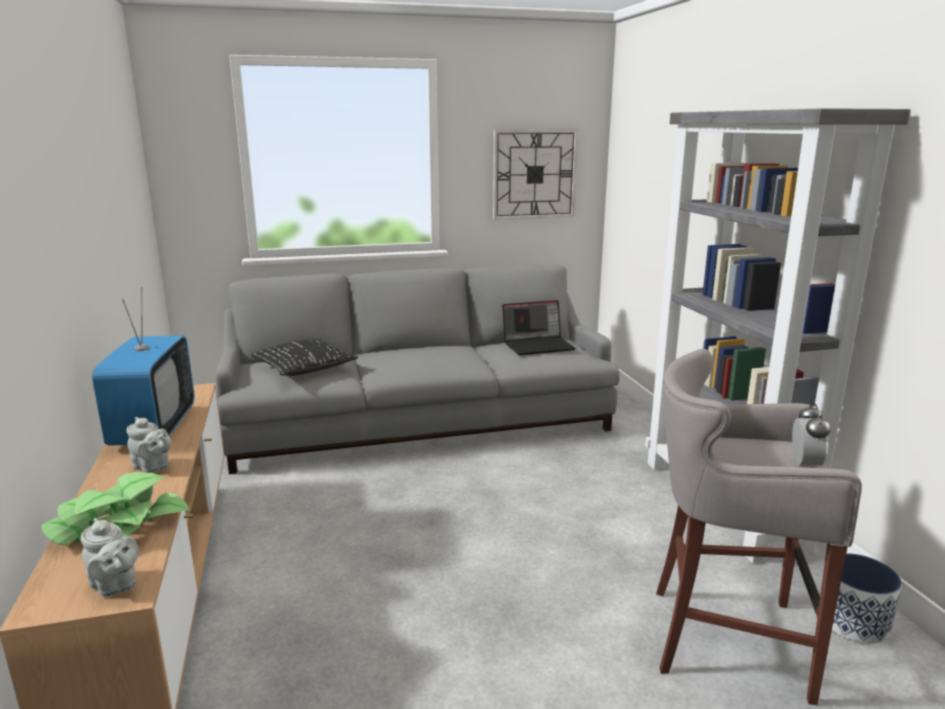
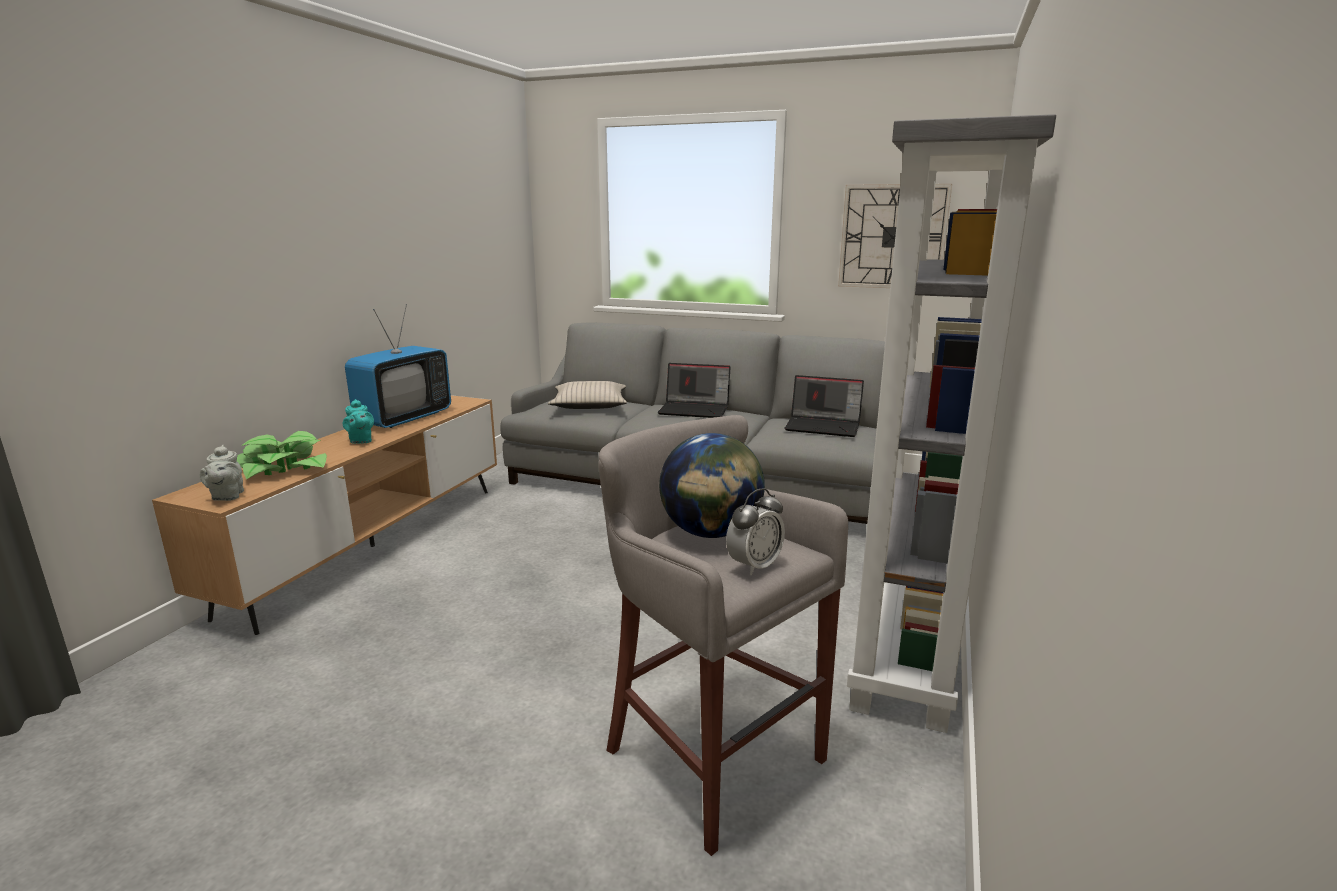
camera: 35 degrees right, 0 degrees up
grey teapot [127,417,172,473] -> turquoise teapot [343,399,374,444]
black pillow [251,338,358,376] -> beige pillow [548,381,627,409]
planter [832,553,902,643] -> none
none -> laptop [657,363,731,418]
none -> globe [659,433,765,538]

